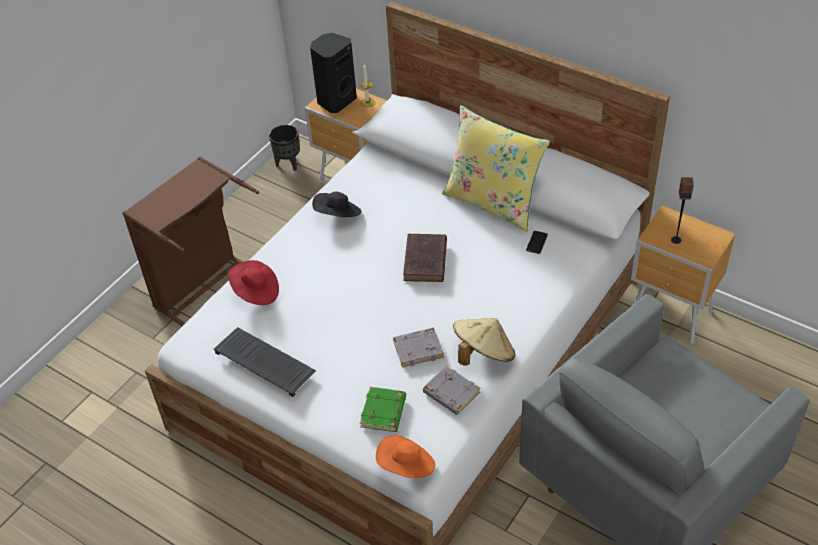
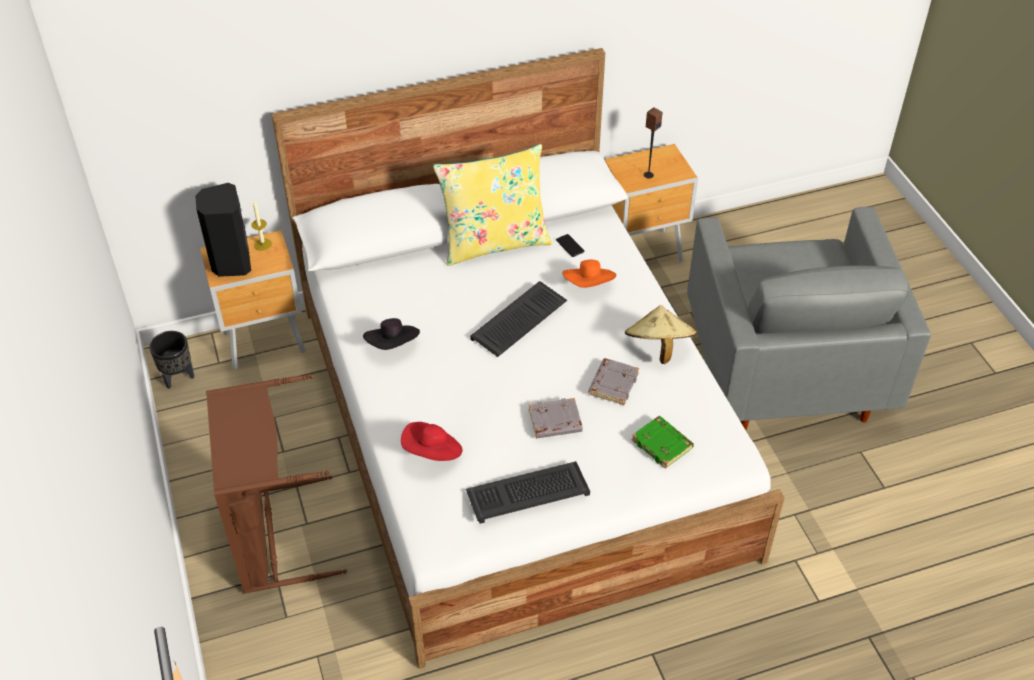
camera: 55 degrees left, 0 degrees up
orange hat [376,435,435,478] -> orange hat moved to [562,260,616,288]
brown book [403,234,447,282] -> keyboard [470,281,567,357]
grey book [423,366,481,415] -> grey book moved to [529,398,583,438]

